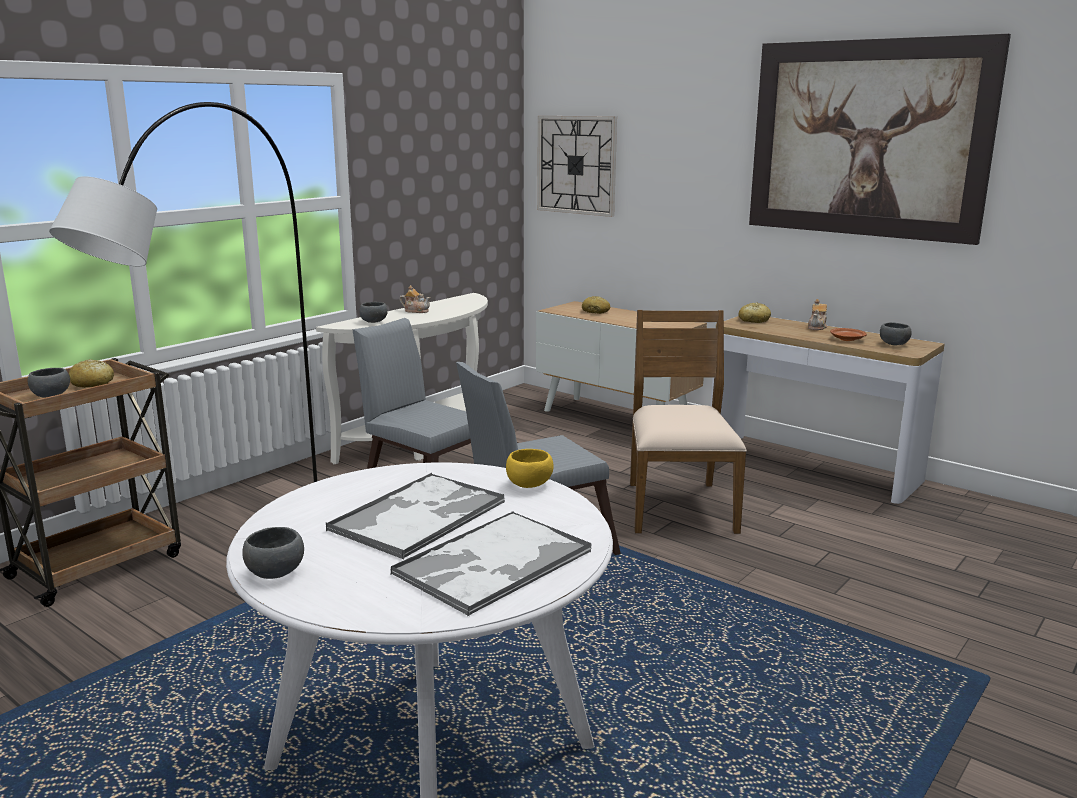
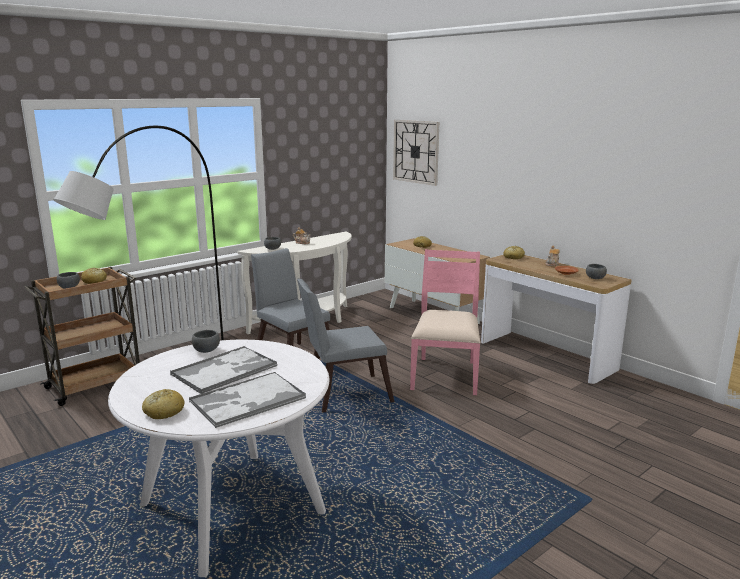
camera: 10 degrees right, 0 degrees up
grey bowl [242,527,304,579] -> grey bowl moved to [192,330,220,353]
yellow bowl [506,449,553,488] -> none
brown chair [630,310,747,534] -> pink chair [410,249,481,395]
picture [749,34,1011,245] -> none
none -> bread [142,389,184,419]

